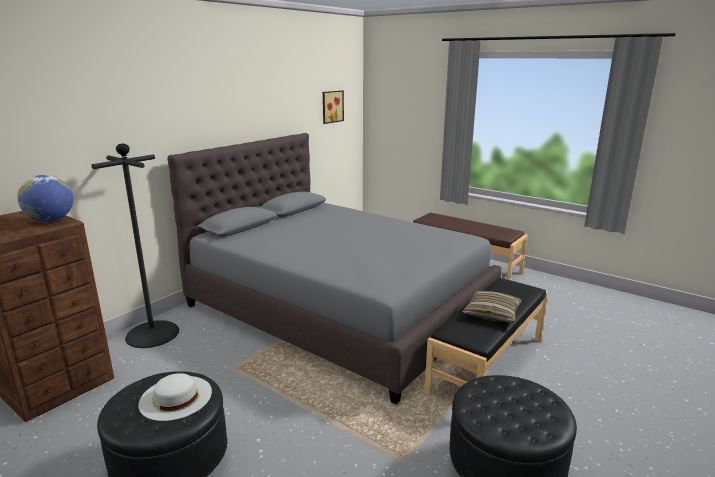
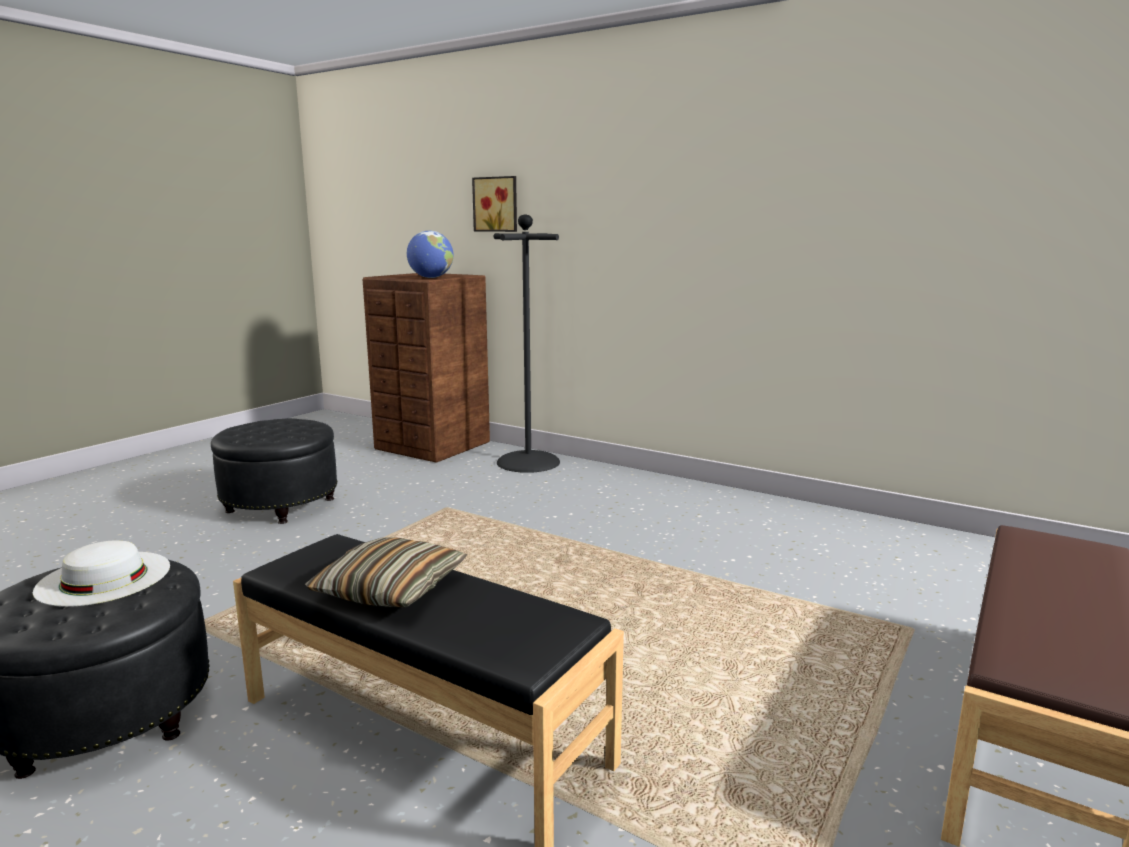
camera: 85 degrees right, 5 degrees down
white hat [138,373,212,421] -> white hat moved to [33,541,170,607]
grey bed [168,133,502,404] -> none
picture [323,90,344,124] -> picture moved to [472,176,517,232]

